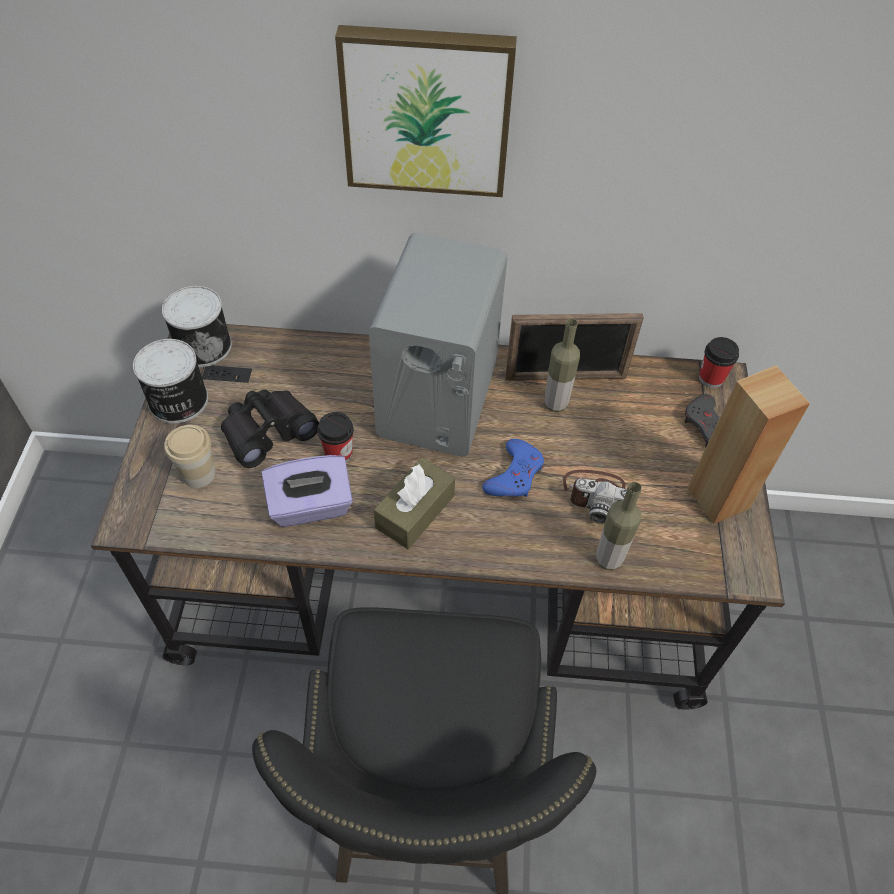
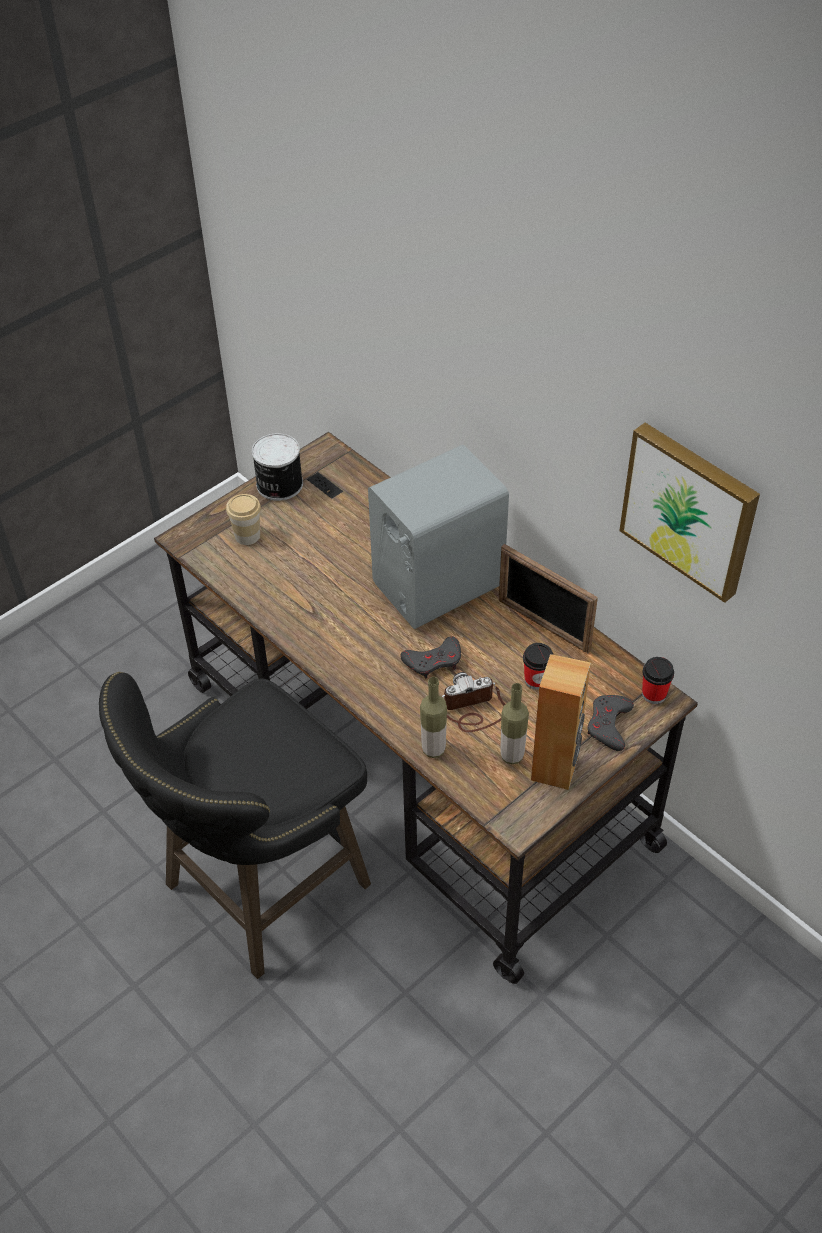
camera: 45 degrees right, 5 degrees down
can [162,286,232,367] -> none
black binoculars [221,390,319,468] -> none
purple tissue box [262,455,353,527] -> none
cup [317,412,354,463] -> cup moved to [523,643,553,690]
picture [335,25,517,197] -> picture moved to [619,423,760,603]
brown tissue box [374,457,455,549] -> none
blue game controller [482,439,544,497] -> grey game controller [400,636,461,679]
bottle [544,318,580,412] -> bottle moved to [500,683,529,764]
camera [563,470,627,524] -> camera turned 105 degrees clockwise [442,672,505,732]

